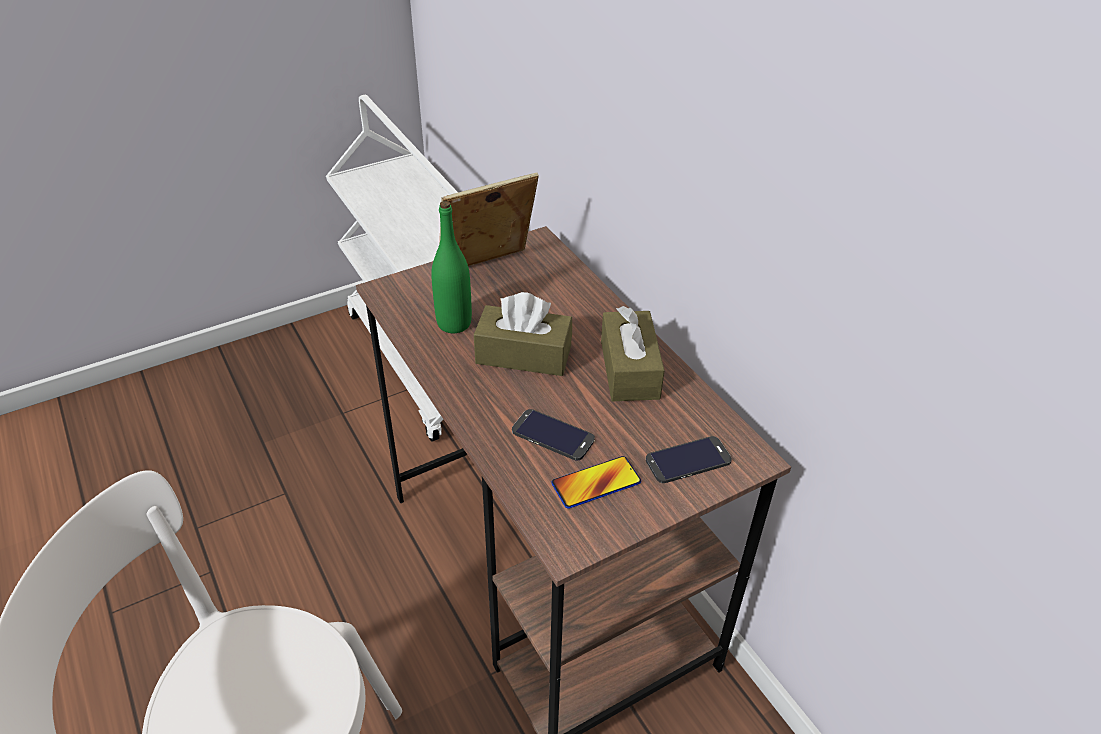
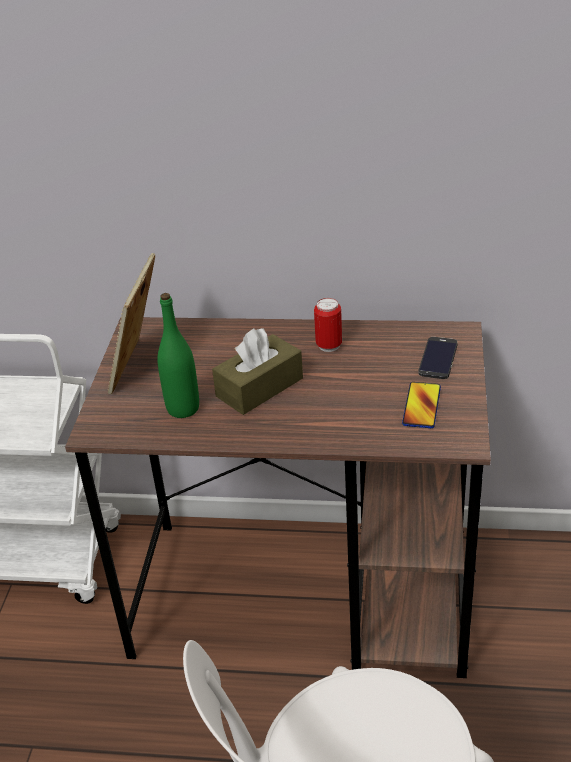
camera: 50 degrees left, 5 degrees down
phone [512,409,595,461] -> none
brown tissue box [601,306,665,401] -> can [314,298,342,352]

